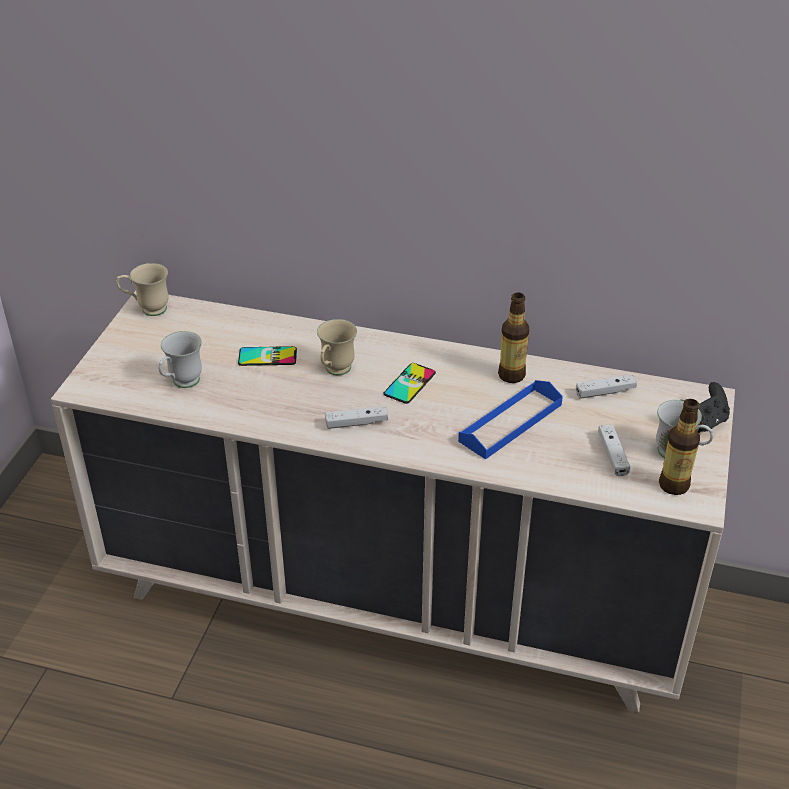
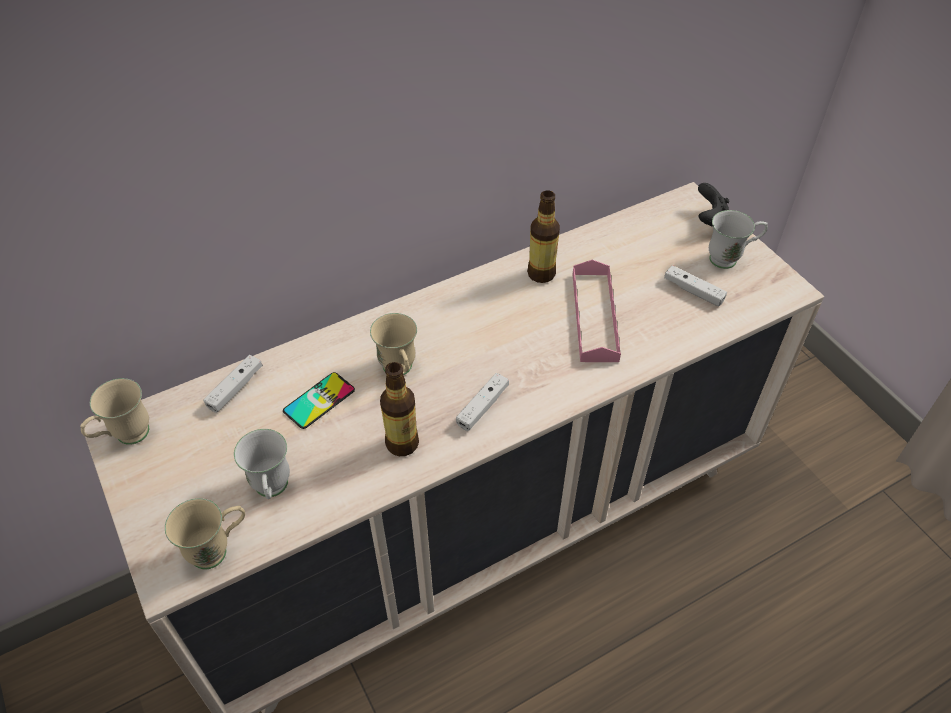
camera: 45 degrees left, 10 degrees up
phone [384,363,436,404] -> none
blue tray [458,380,563,459] -> pink tray [573,260,621,362]
white game controller [576,374,637,399] -> white game controller moved to [203,355,263,413]
bottle [659,399,700,495] -> bottle moved to [380,362,419,456]
none -> beige mug [165,498,245,569]

